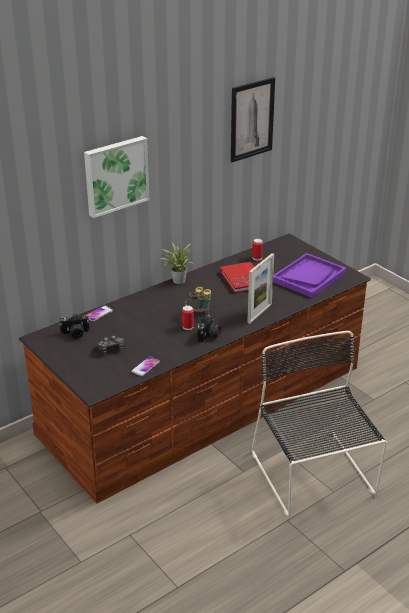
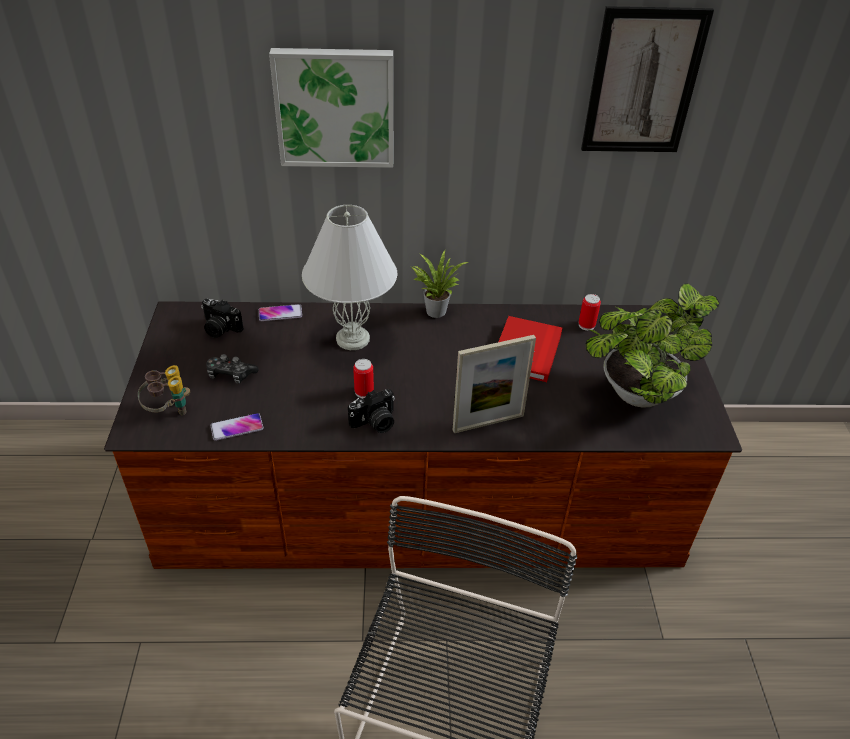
camera: 35 degrees right, 10 degrees up
binoculars [185,287,211,314] -> binoculars moved to [138,365,191,415]
purple tray [273,253,347,298] -> potted plant [586,283,719,408]
none -> white table lamp [302,205,397,350]

